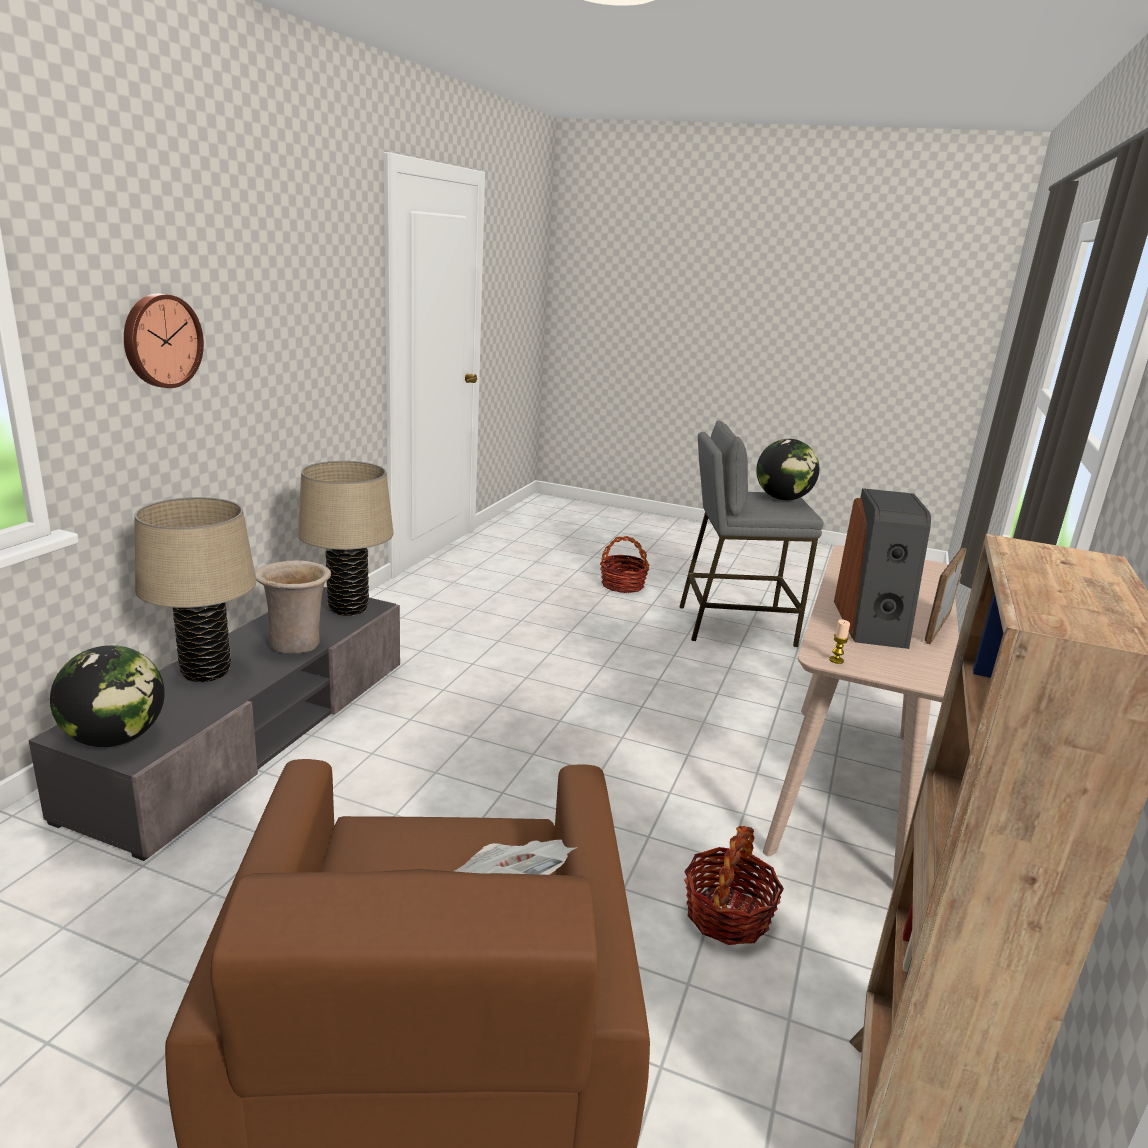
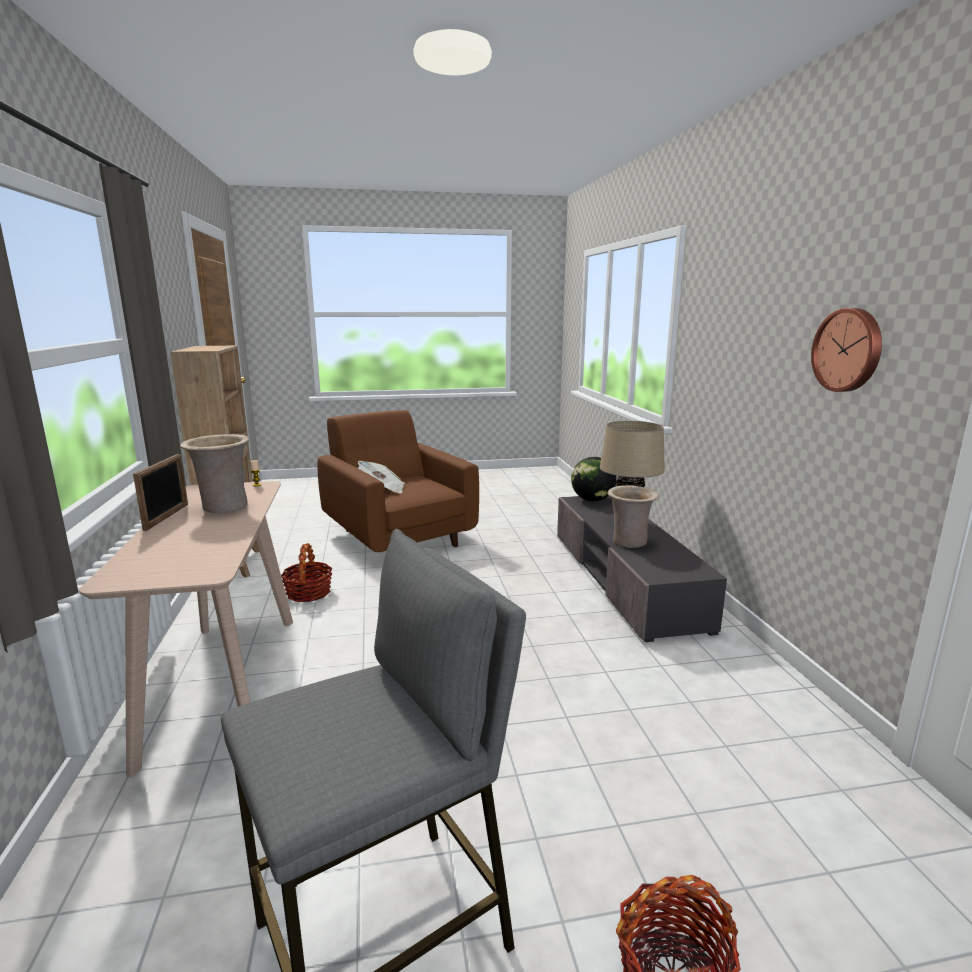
camera: 150 degrees right, 5 degrees down
wall clock [124,294,204,388] -> wall clock moved to [811,308,882,392]
beige table lamp [298,461,394,616] -> none
globe [756,439,819,500] -> none
speaker [834,488,931,649] -> beige vase [180,434,249,513]

